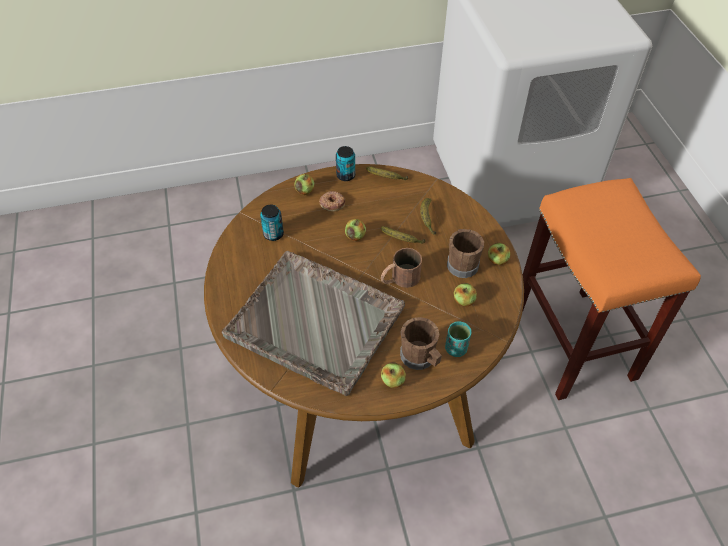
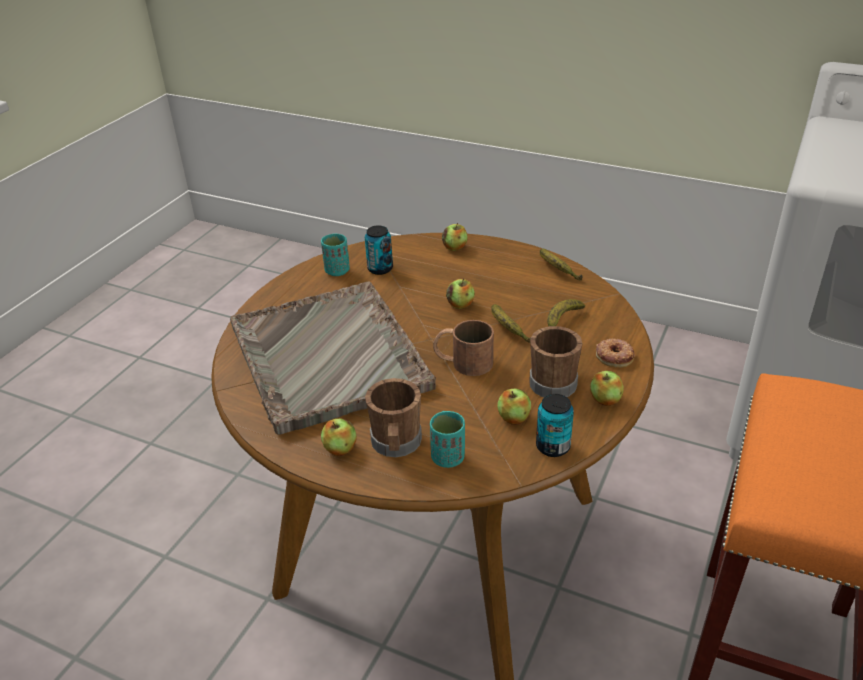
camera: 40 degrees right, 15 degrees down
donut [319,191,345,212] -> donut moved to [596,338,635,368]
can [336,146,355,181] -> can moved to [536,394,574,457]
none -> turquoise cup [321,234,350,276]

